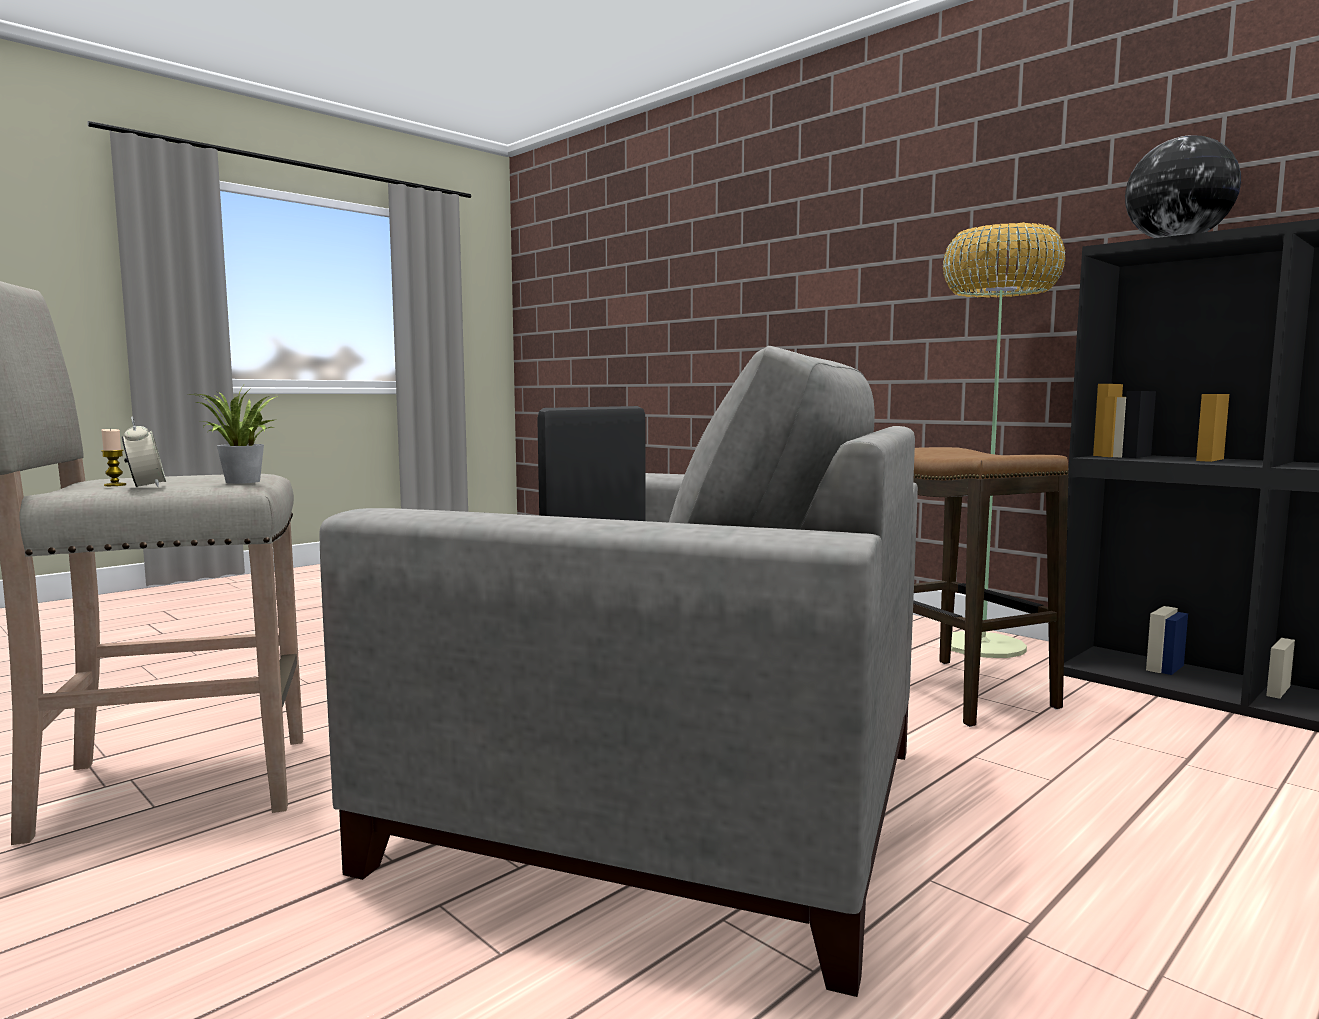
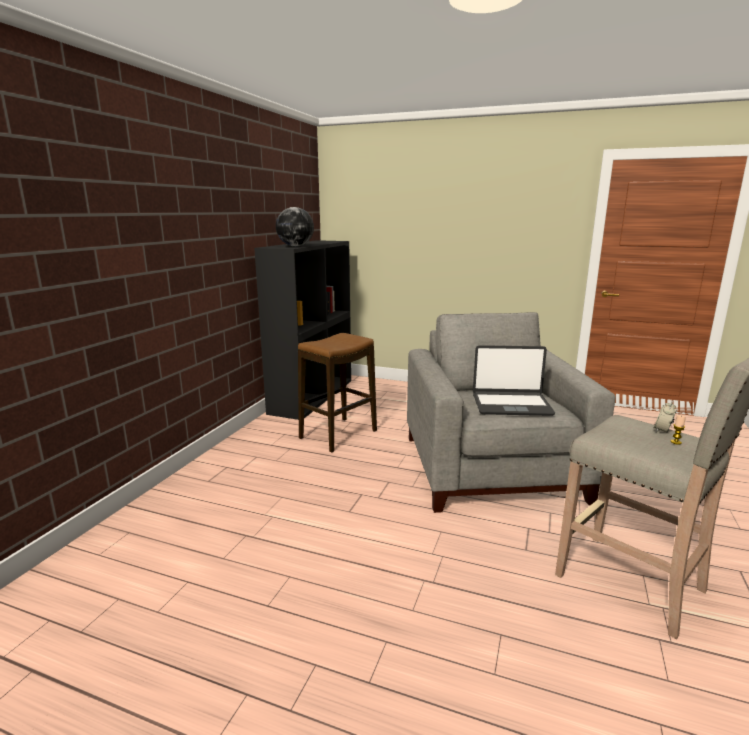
camera: 115 degrees left, 10 degrees up
potted plant [190,386,278,484] -> none
floor lamp [943,222,1066,658] -> none

